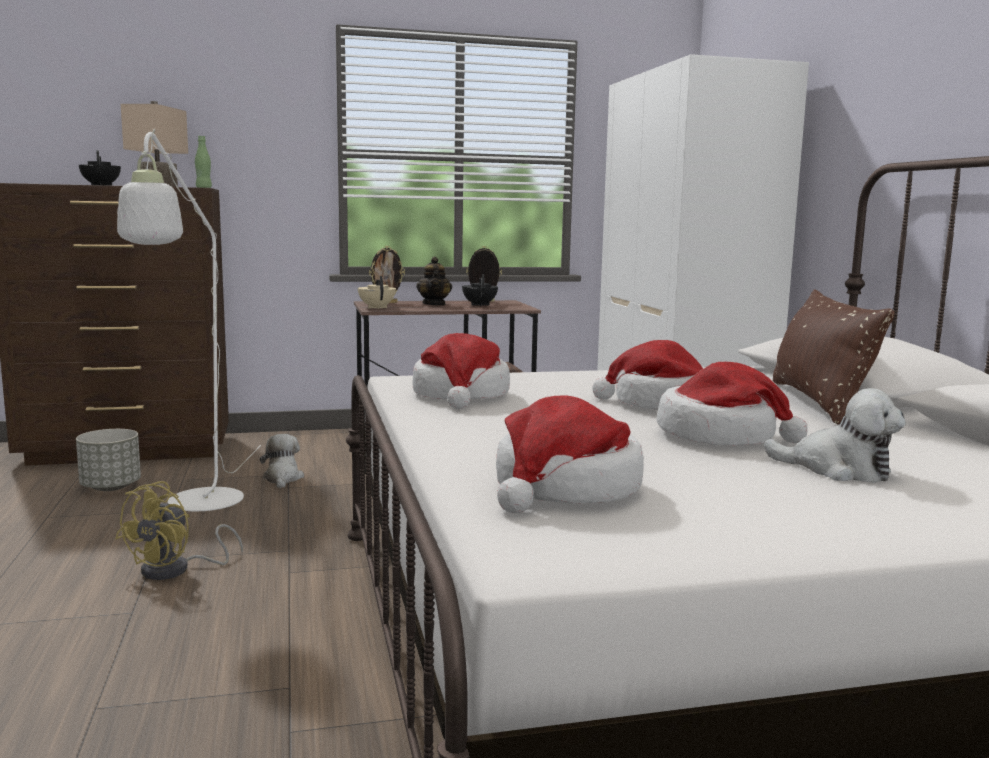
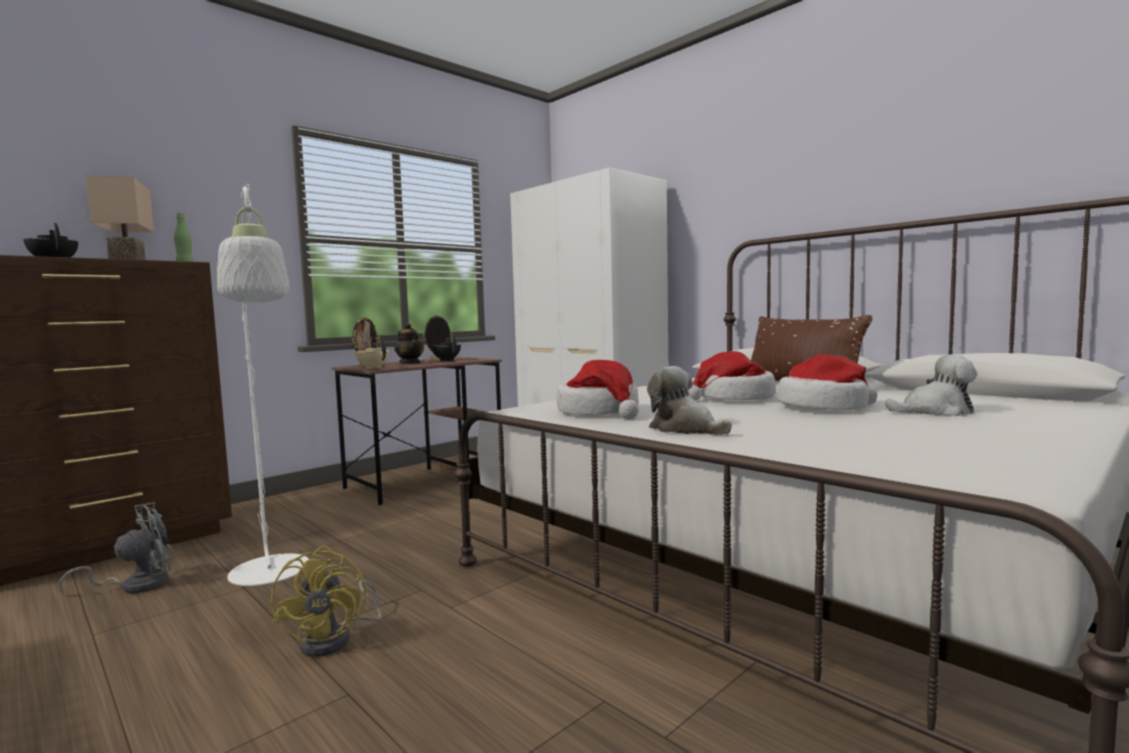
camera: 30 degrees left, 5 degrees down
grey planter [76,429,141,491] -> grey fan [59,502,175,596]
plush toy [260,434,304,488] -> plush toy moved to [647,366,732,435]
hat [496,395,644,513] -> none

